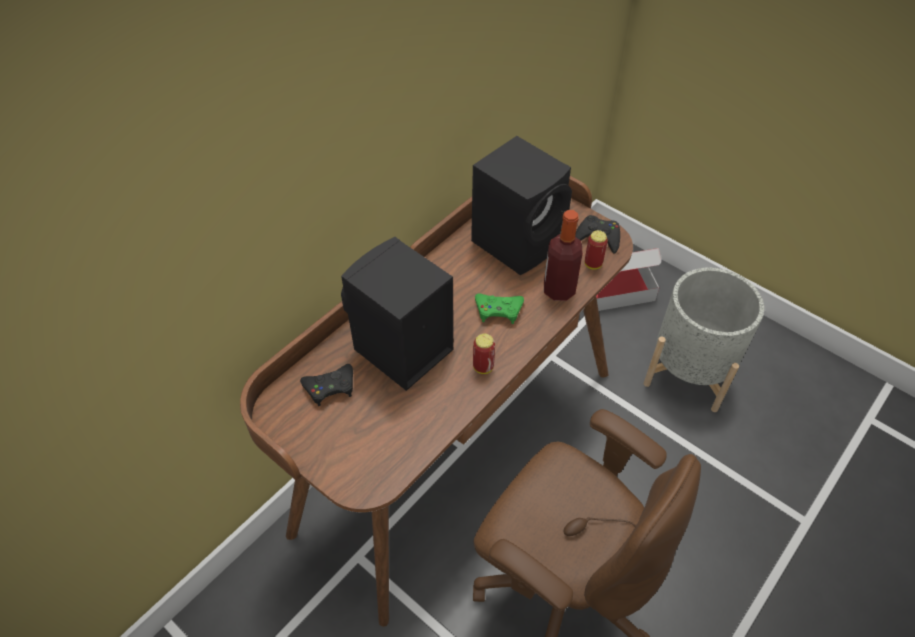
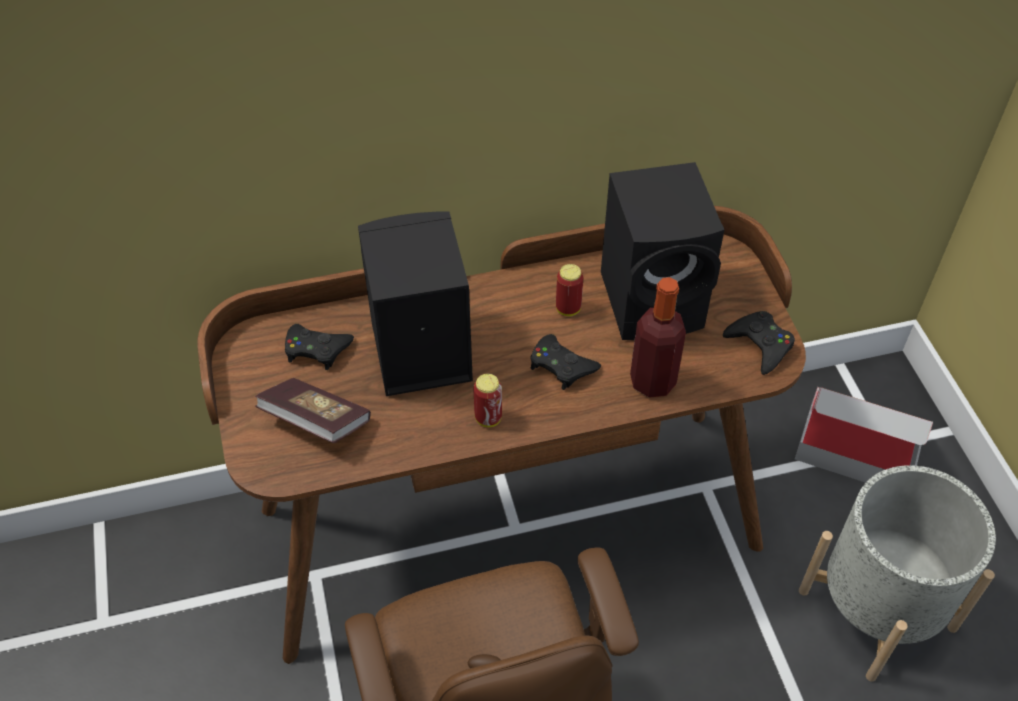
camera: 35 degrees right, 0 degrees up
green game controller [475,293,524,324] -> black game controller [531,334,601,390]
can [585,230,608,270] -> can moved to [556,264,584,316]
none -> book [255,378,371,443]

